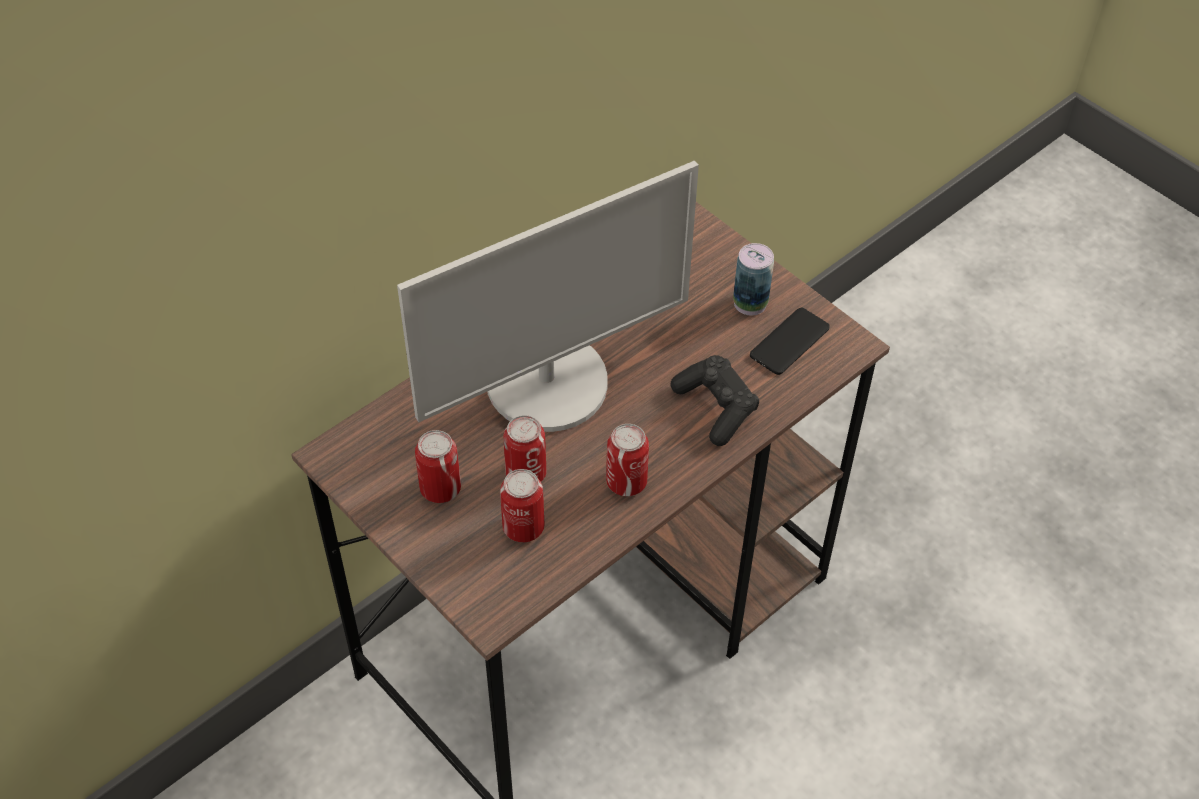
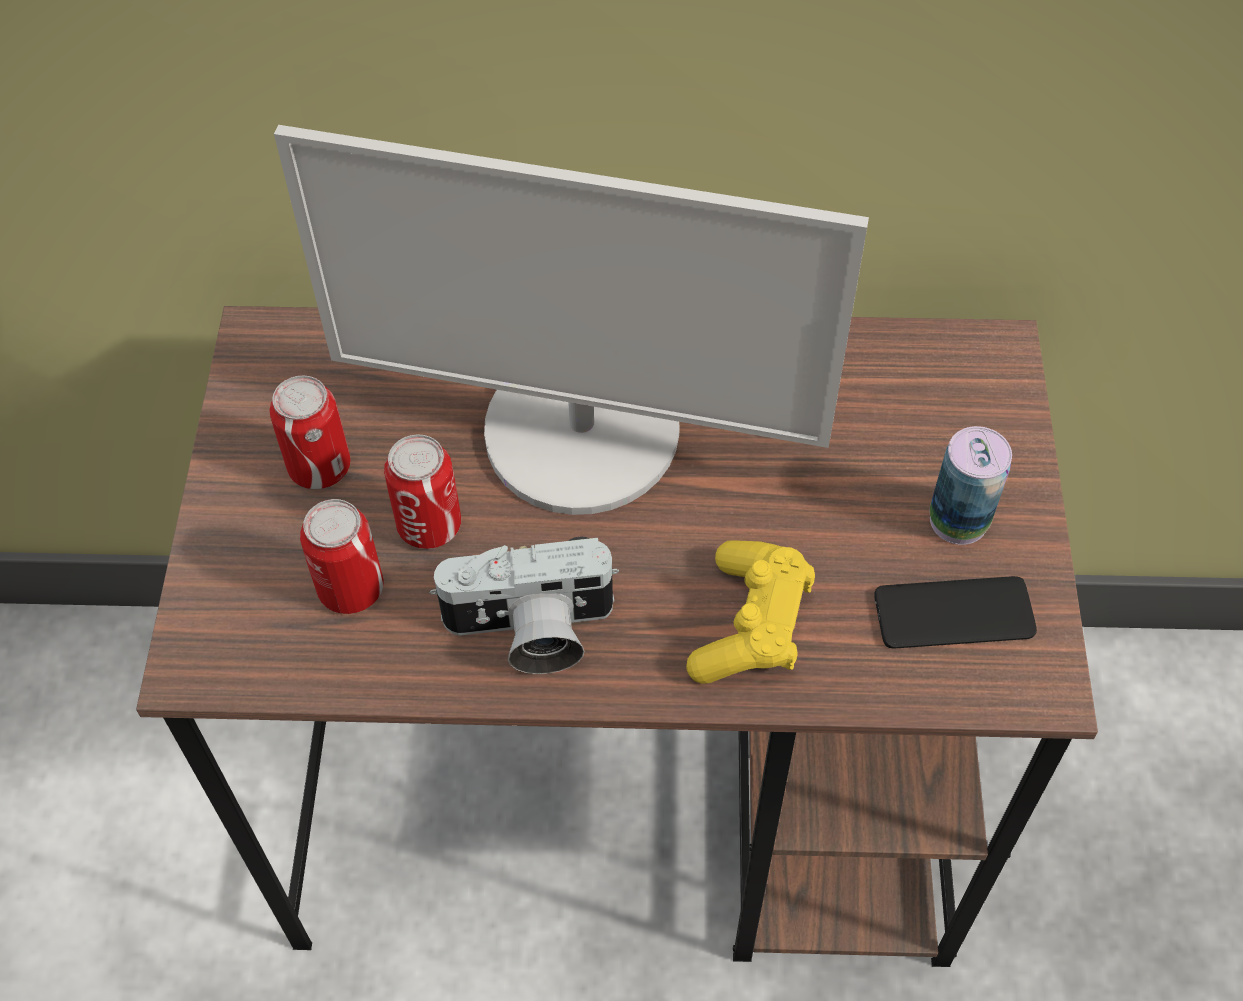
camera: 45 degrees right, 5 degrees up
can [606,424,649,496] -> camera [430,536,619,674]
black game controller [671,355,759,446] -> yellow game controller [686,540,815,684]

